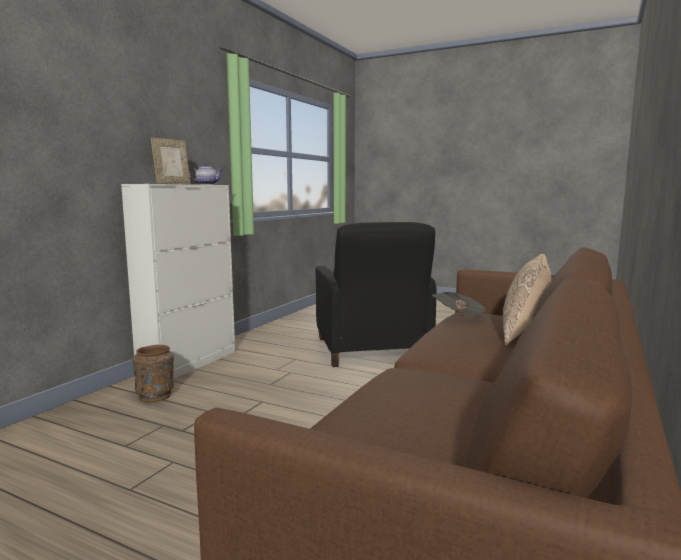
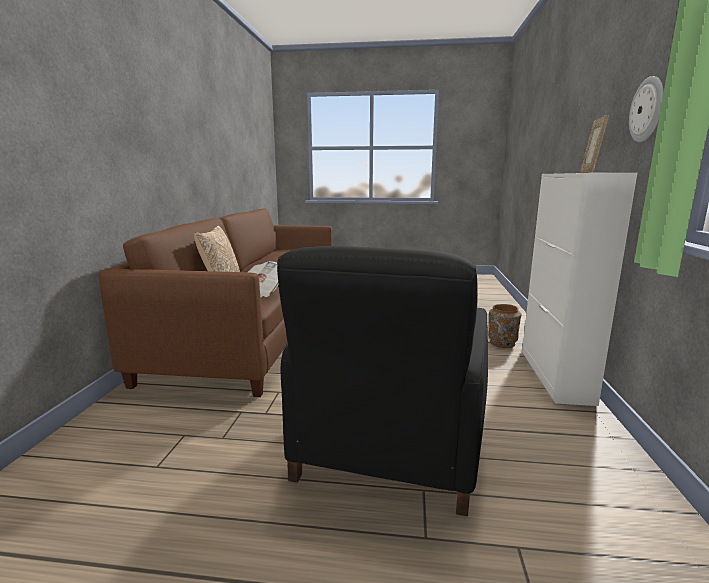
camera: 160 degrees right, 5 degrees up
teapot [189,163,223,185] -> none
black armchair [316,222,437,367] -> black armchair turned 135 degrees counterclockwise [277,246,488,516]
none -> wall clock [629,76,664,142]

